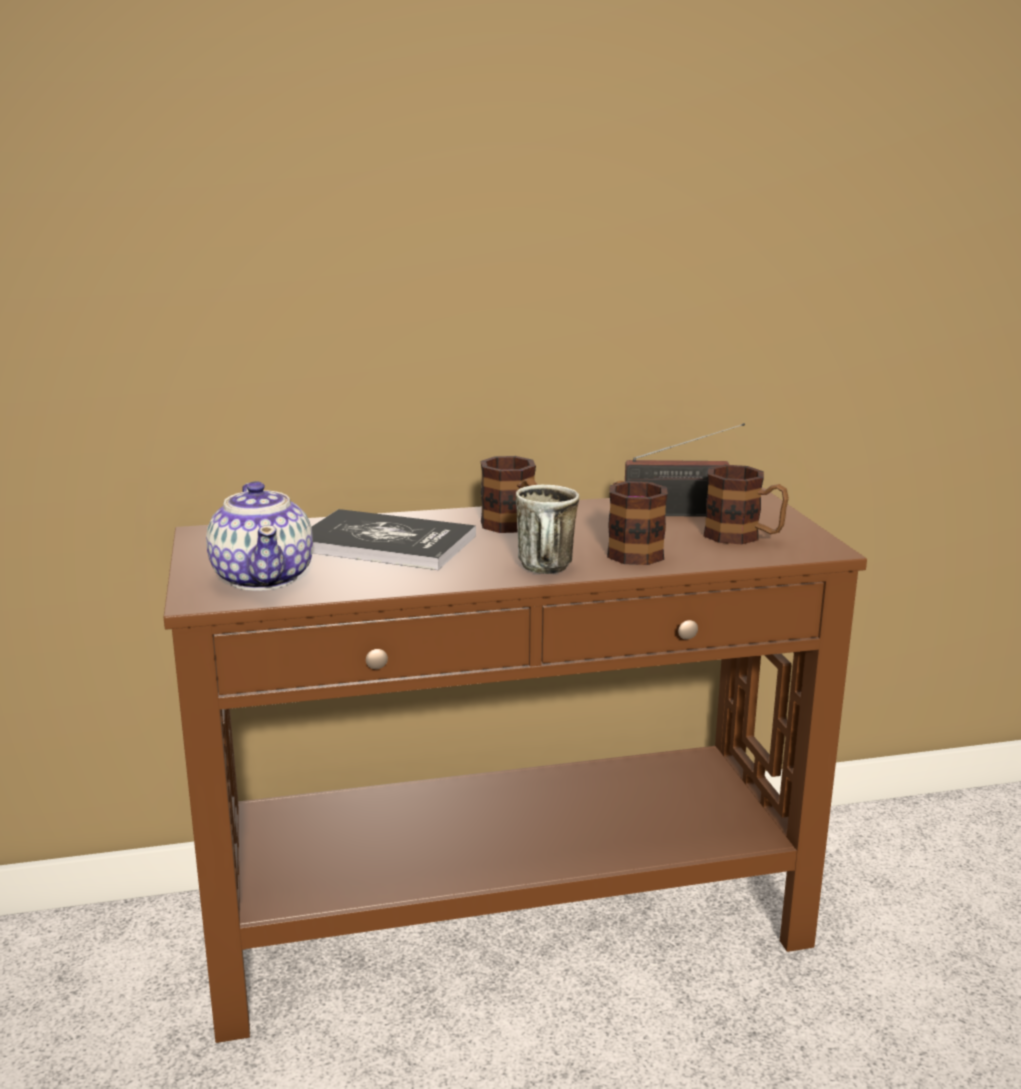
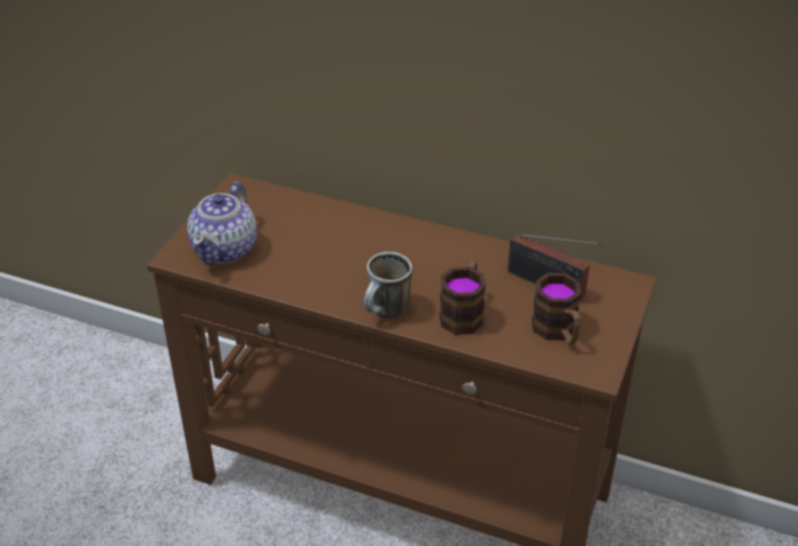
camera: 35 degrees right, 20 degrees up
book [312,509,476,570] -> none
mug [481,456,537,533] -> none

